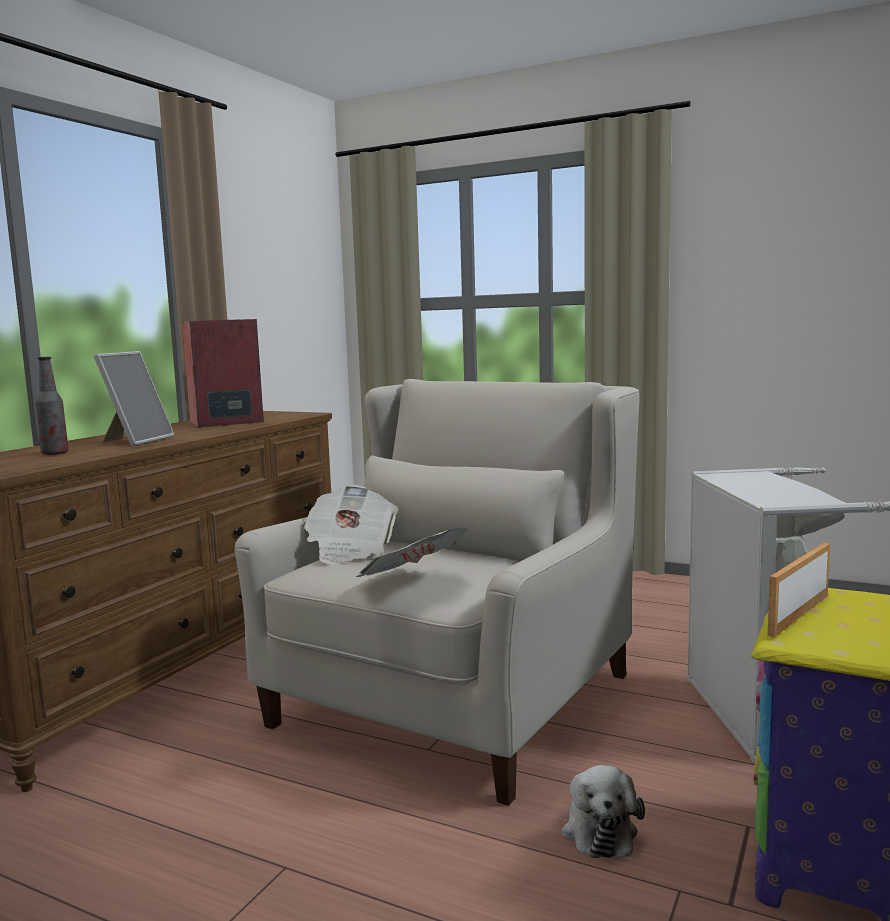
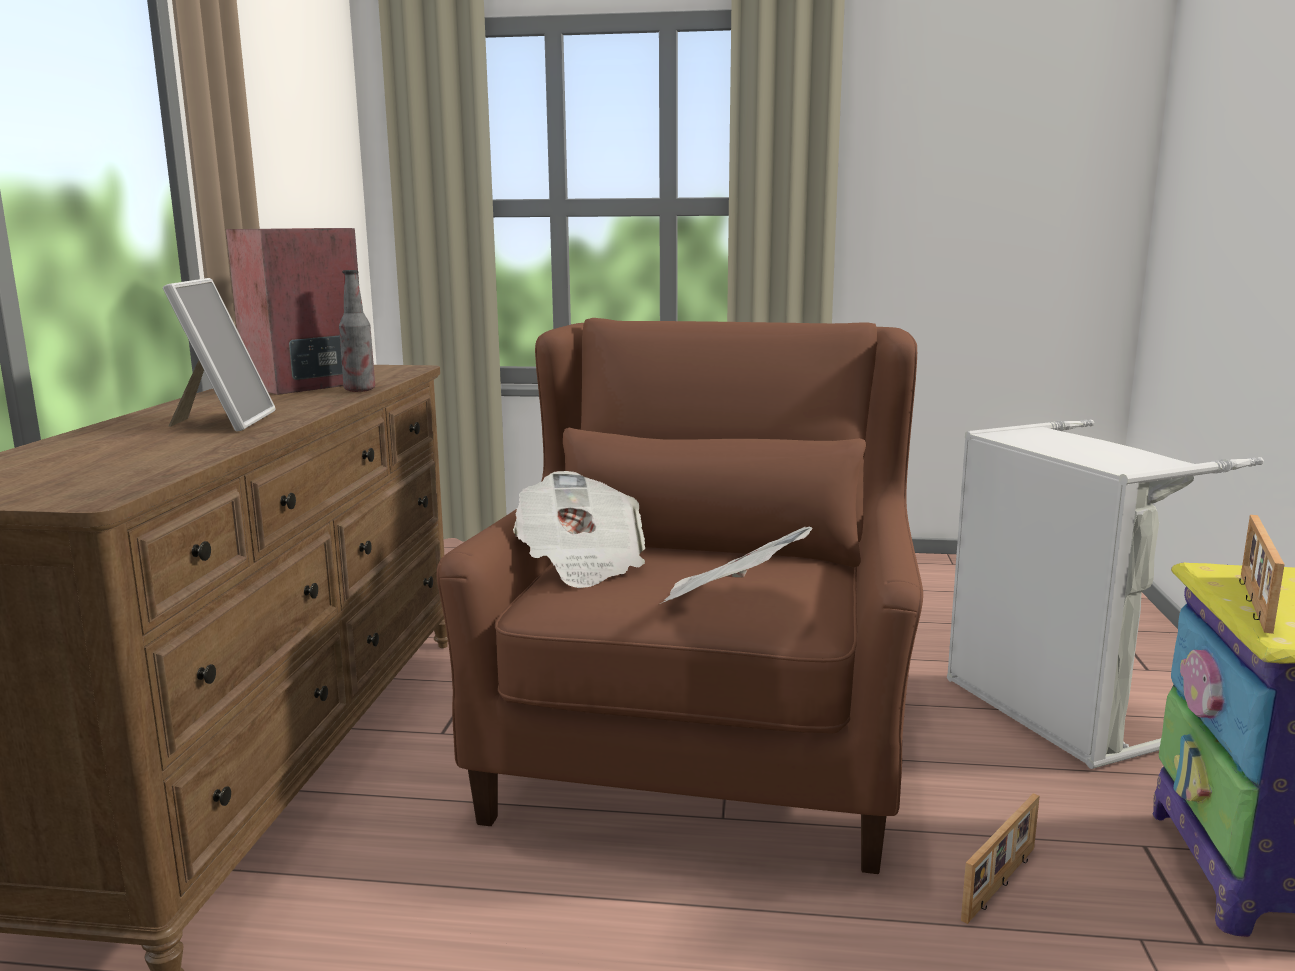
camera: 20 degrees left, 5 degrees up
bottle [36,357,68,455] -> bottle moved to [339,270,375,392]
white armchair [235,379,639,806] -> brown armchair [437,318,923,874]
plush toy [562,765,645,858] -> picture frame [961,793,1040,924]

